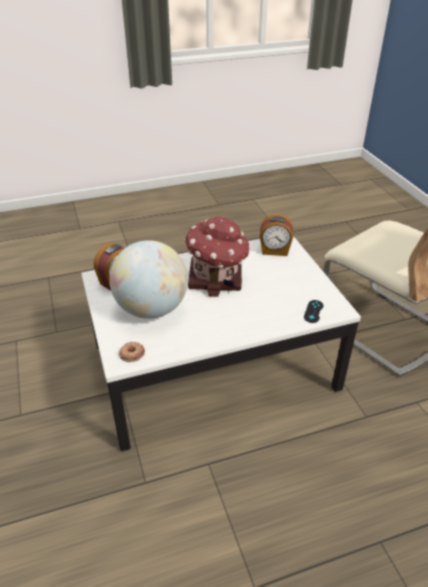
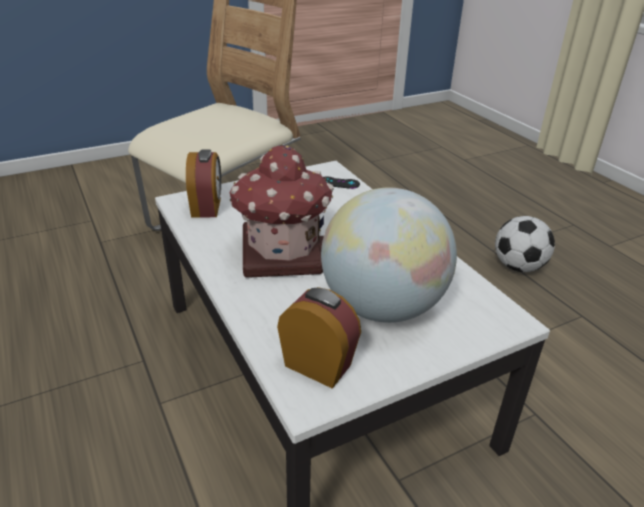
camera: 100 degrees left, 5 degrees down
donut [119,342,145,362] -> none
none -> football [495,216,555,272]

